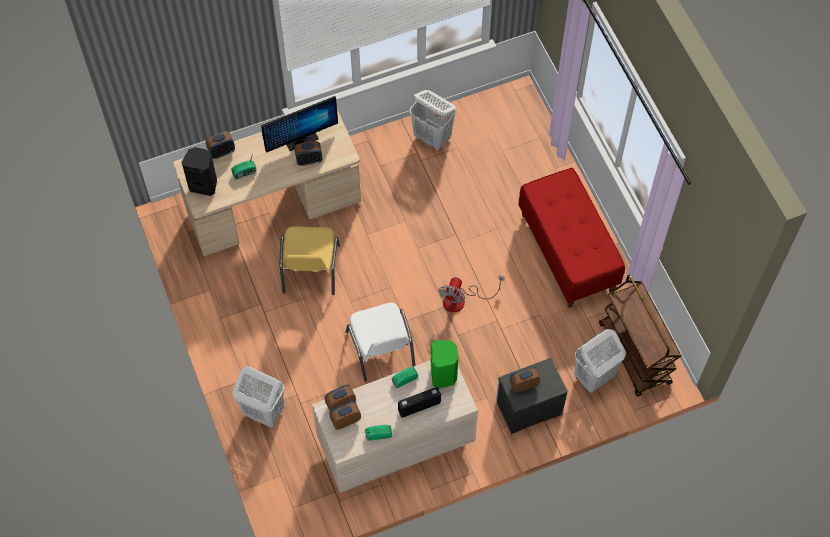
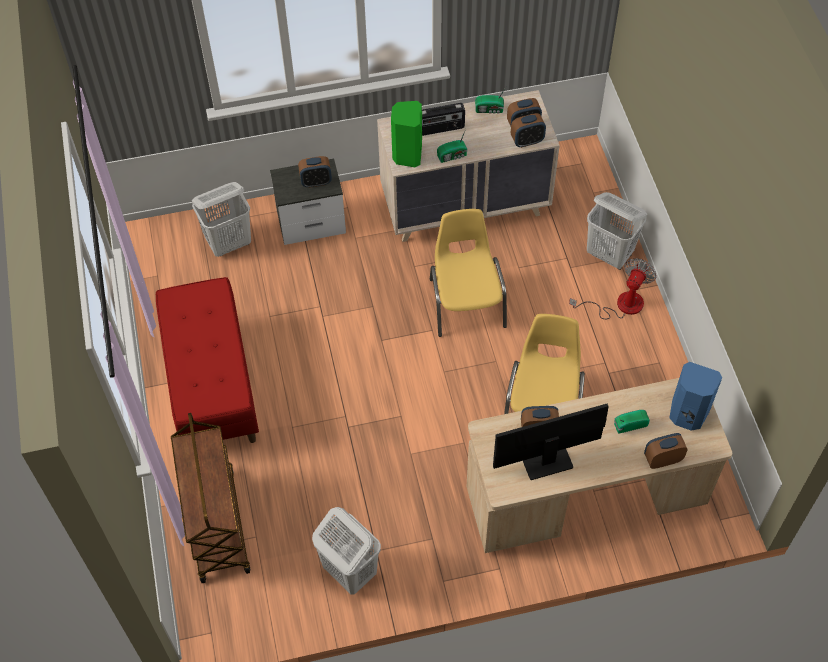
camera: 170 degrees left, 5 degrees down
black speaker [182,147,217,196] -> blue speaker [669,362,722,431]
white chair [346,303,415,382] -> yellow chair [430,209,507,337]
fan [438,276,505,312] -> fan moved to [569,258,656,319]
brown cart [599,275,681,397] -> brown cart moved to [171,413,250,583]

